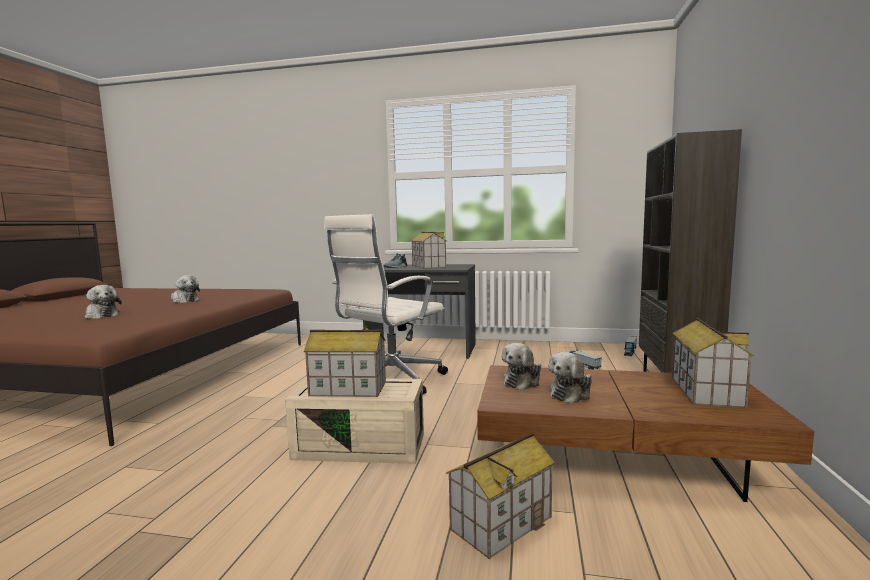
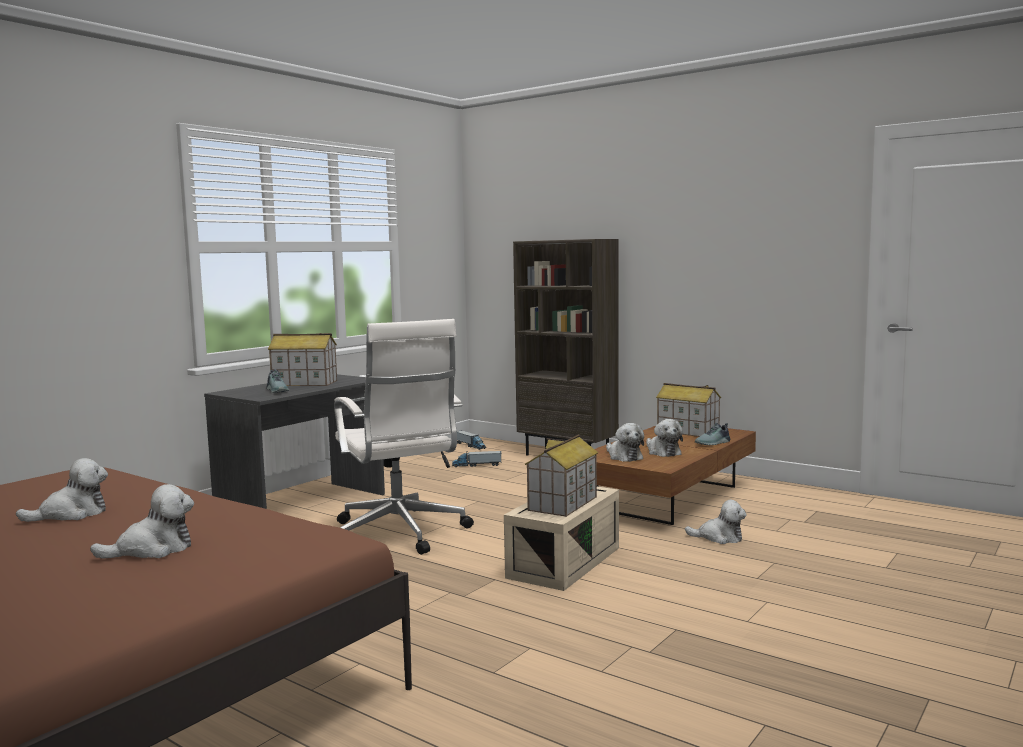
camera: 65 degrees left, 0 degrees up
toy house [446,433,555,559] -> plush toy [685,500,747,544]
none -> shoe [695,423,730,445]

